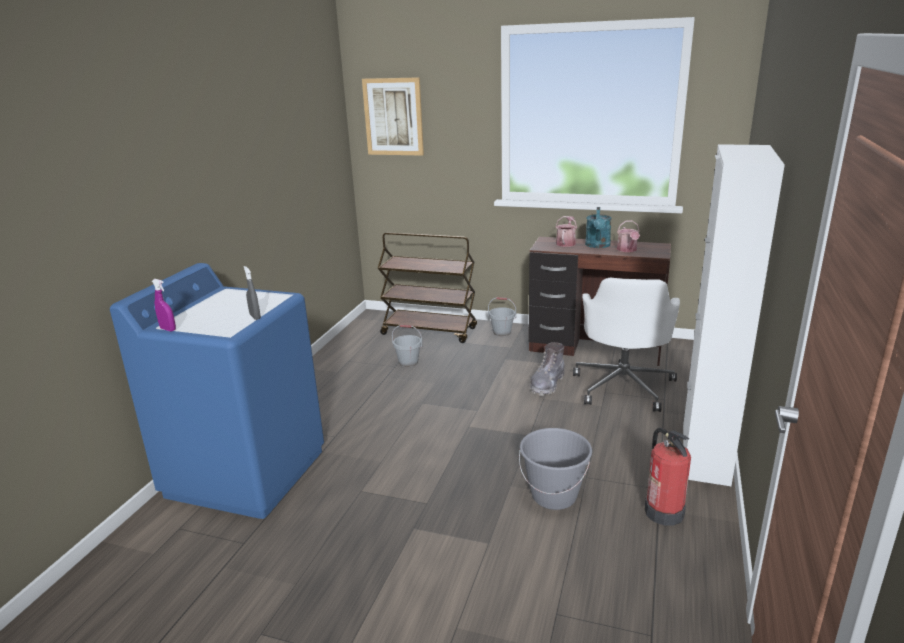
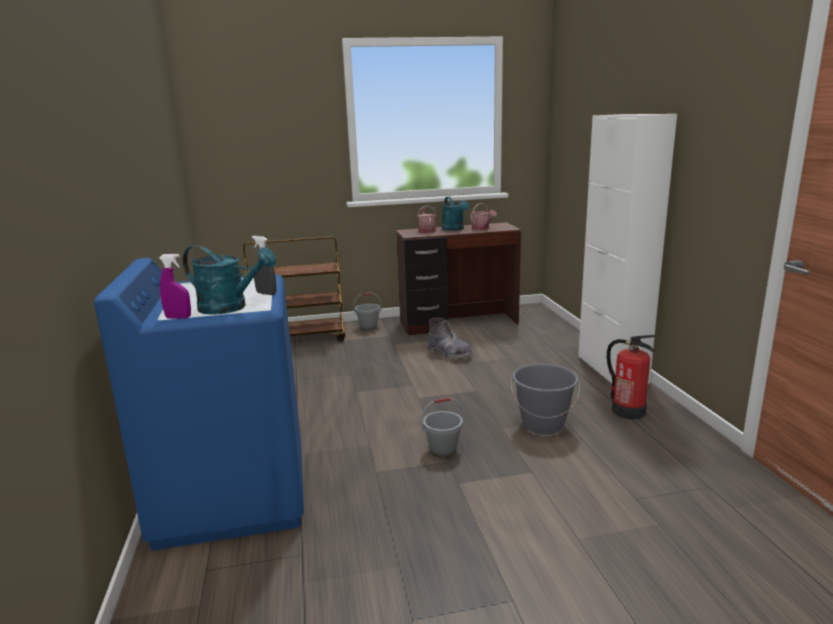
camera: 30 degrees left, 5 degrees down
picture [362,77,424,156] -> none
grey bucket [392,325,422,367] -> grey bucket moved to [422,397,463,457]
grey boot [530,342,565,396] -> grey boot turned 45 degrees counterclockwise [427,318,473,360]
white office chair [573,278,680,412] -> none
none -> turquoise watering can [183,245,276,315]

